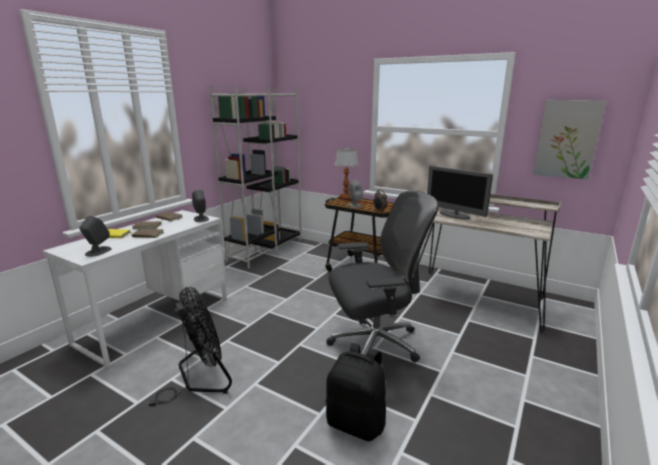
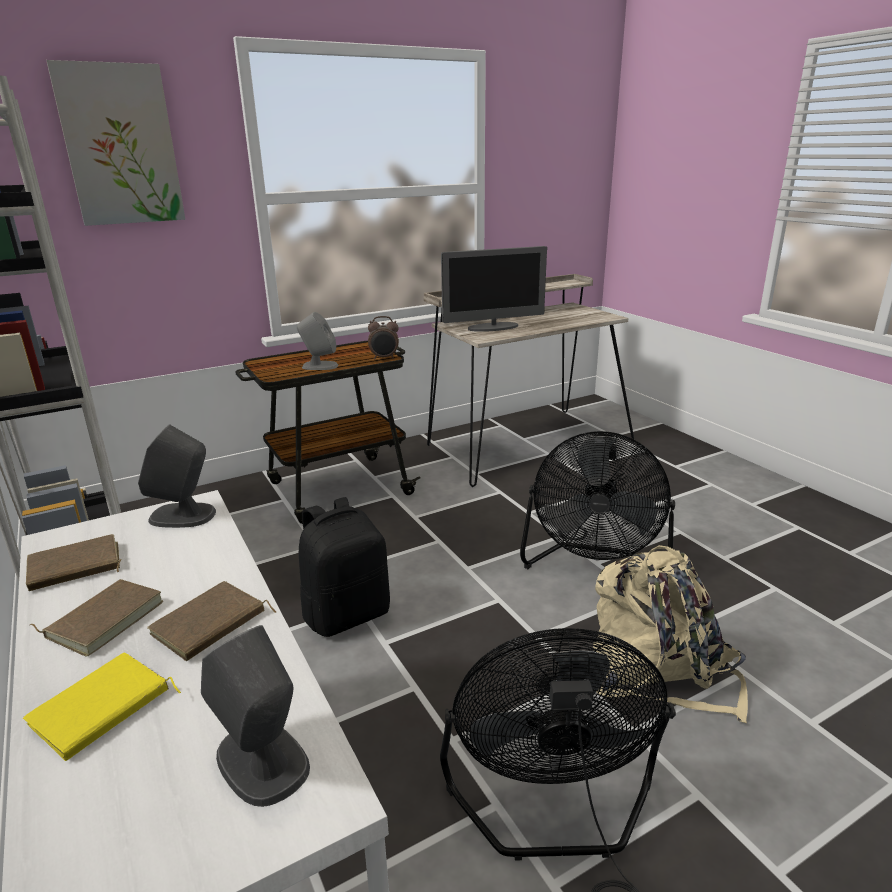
camera: 60 degrees left, 5 degrees up
black backpack [325,343,386,441] -> black backpack moved to [299,497,390,637]
office chair [326,191,439,362] -> black fan [520,431,675,569]
table lamp [335,149,359,200] -> none
picture [533,100,606,180] -> picture moved to [46,60,186,226]
none -> beige backpack [593,545,748,723]

